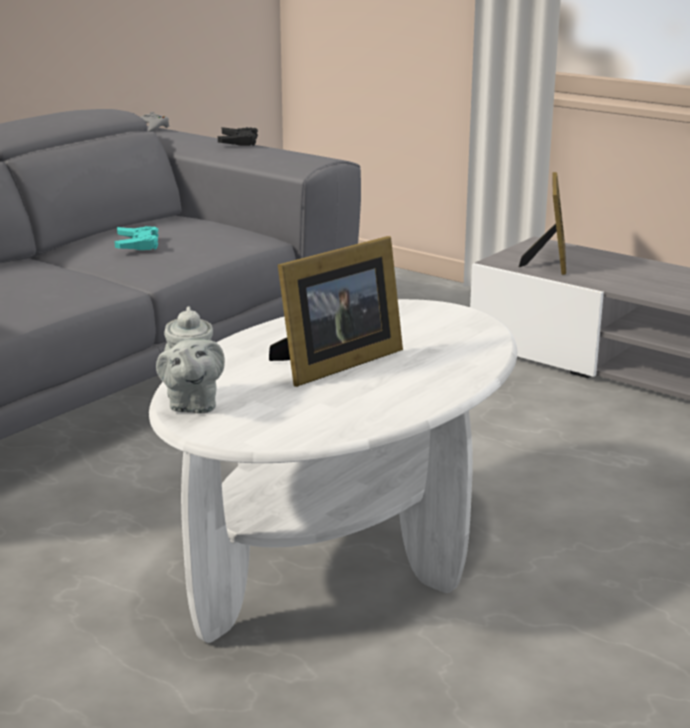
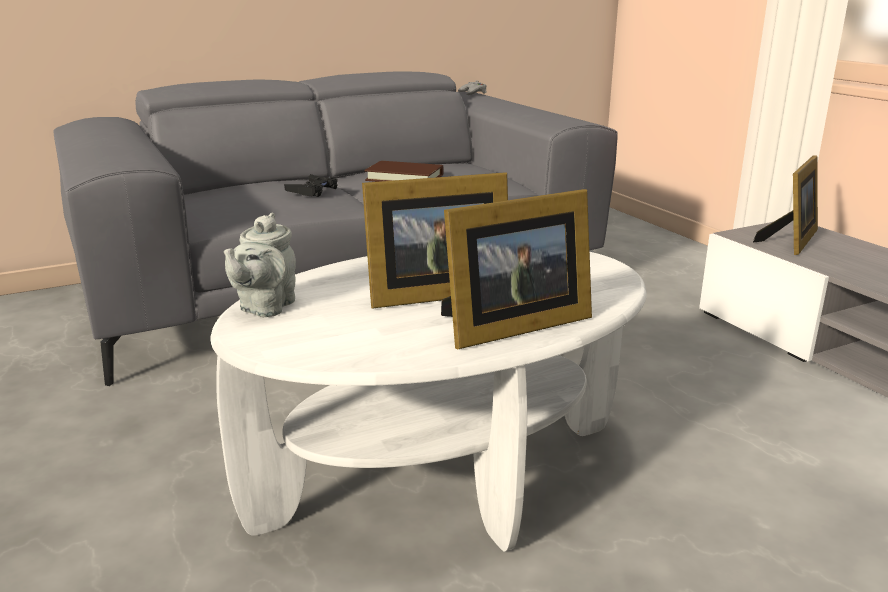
camera: 25 degrees right, 0 degrees up
turquoise game controller [115,226,159,250] -> brown book [365,161,444,182]
black game controller [218,127,258,146] -> black game controller moved to [284,174,338,197]
none -> picture frame [441,189,592,349]

